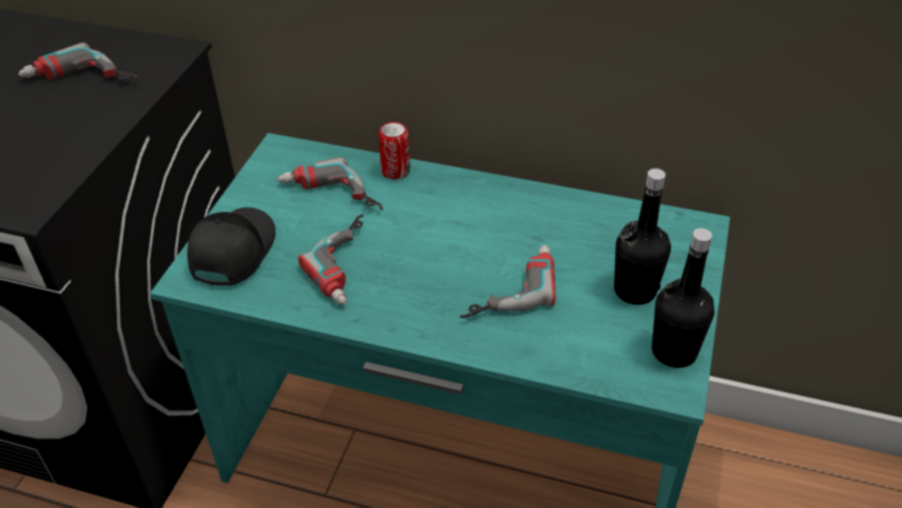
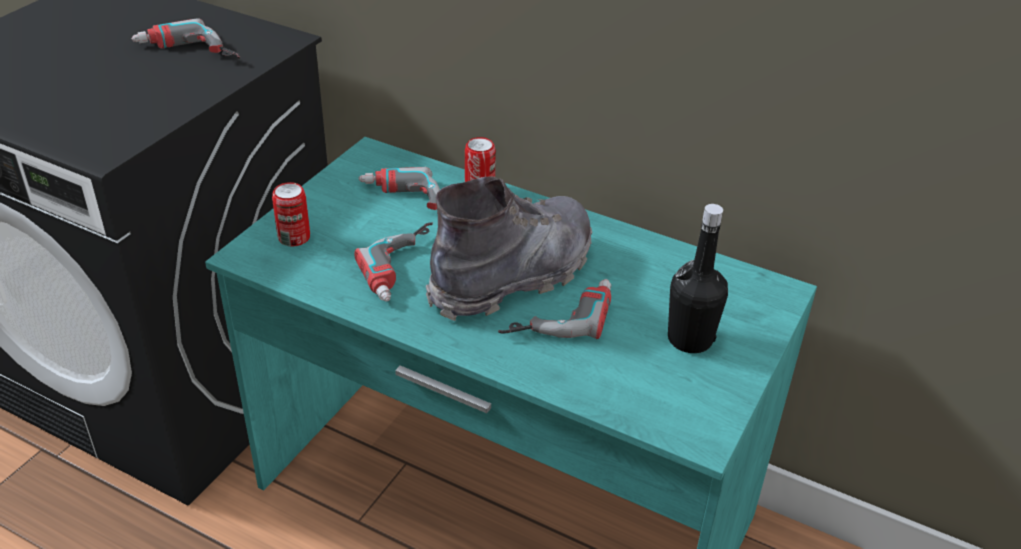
camera: 10 degrees right, 5 degrees down
black cap [187,207,276,286] -> can [272,182,310,246]
black bottle [652,228,714,368] -> none
none -> grey boot [425,176,593,321]

